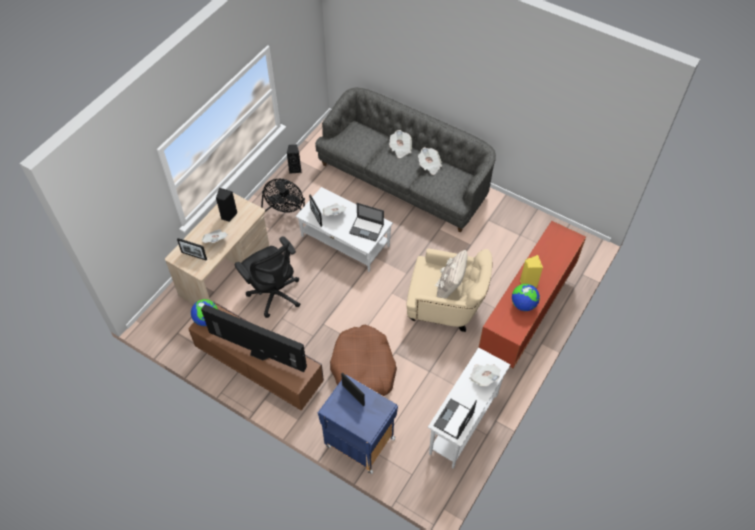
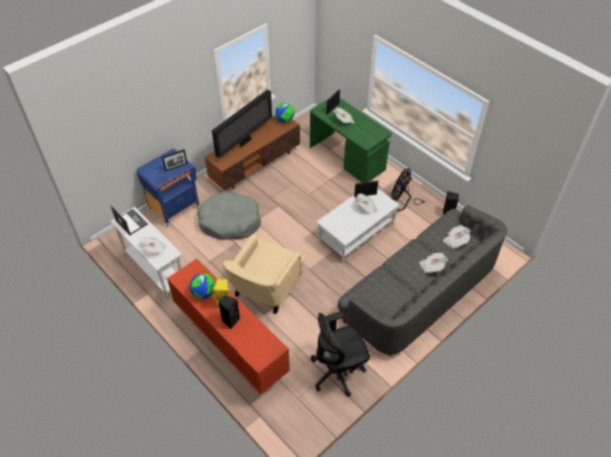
camera: 105 degrees right, 5 degrees down
beige desk [165,193,269,305] -> green desk [310,98,392,183]
black speaker [216,188,237,222] -> black speaker moved to [218,295,240,329]
black office chair [235,236,300,318] -> black office chair moved to [311,312,370,397]
brown dog bed [330,325,397,396] -> grey dog bed [197,192,261,240]
laptop [349,203,384,242] -> none
newspaper [418,147,442,175] -> newspaper moved to [443,225,470,249]
beige pillow [435,250,468,299] -> none

